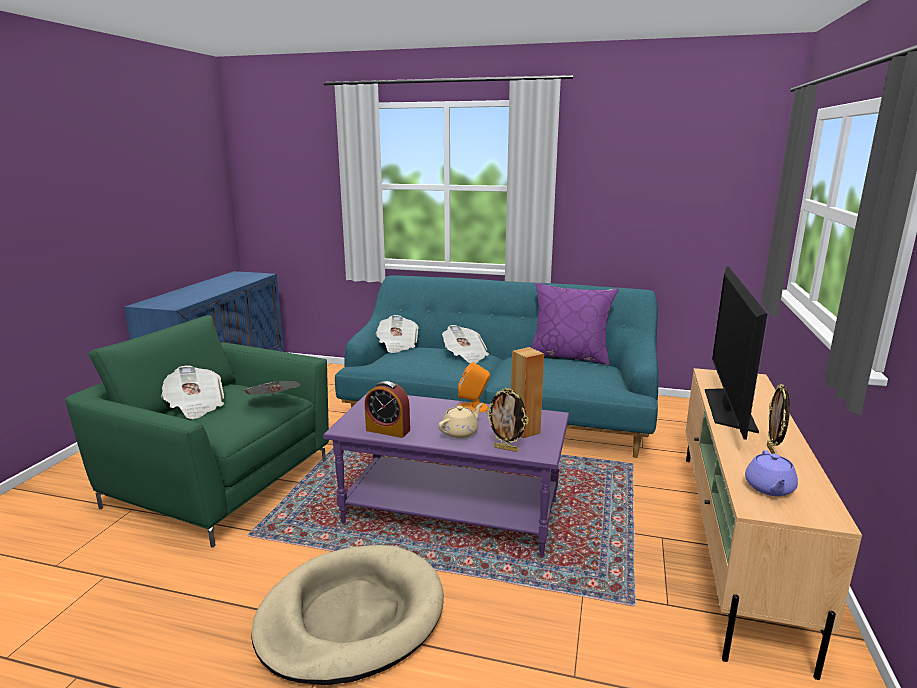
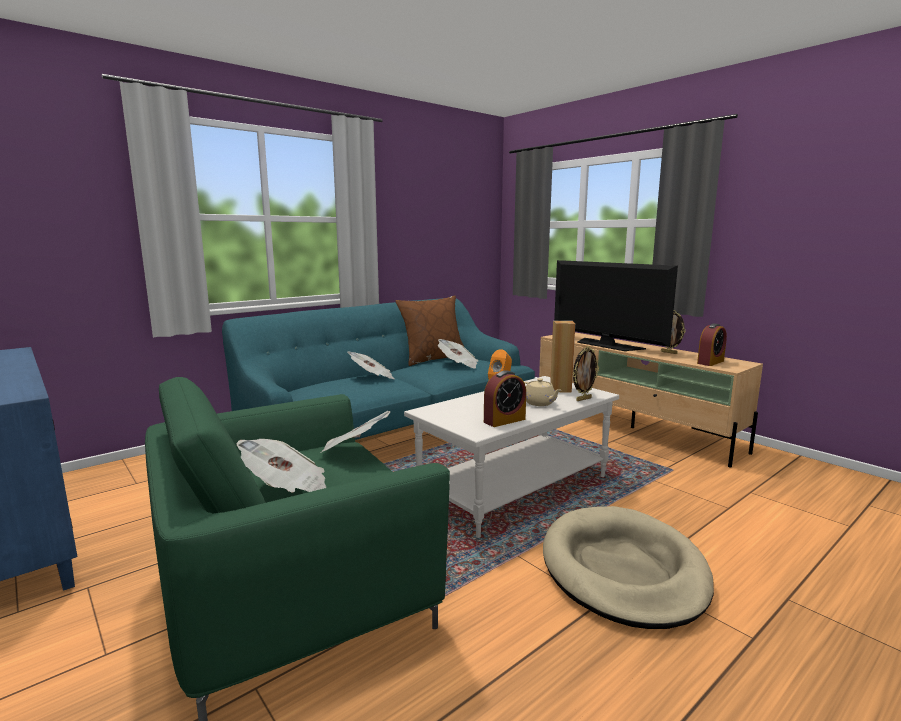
camera: 55 degrees left, 5 degrees down
purple coffee table [323,391,569,557] -> white coffee table [404,376,619,538]
newspaper [376,315,419,353] -> newspaper moved to [438,339,478,368]
beige teapot [438,403,482,438] -> beige teapot turned 150 degrees clockwise [524,378,561,406]
purple pillow [531,283,619,366] -> brown pillow [396,295,464,366]
purple teapot [745,450,798,496] -> alarm clock [697,323,727,366]

